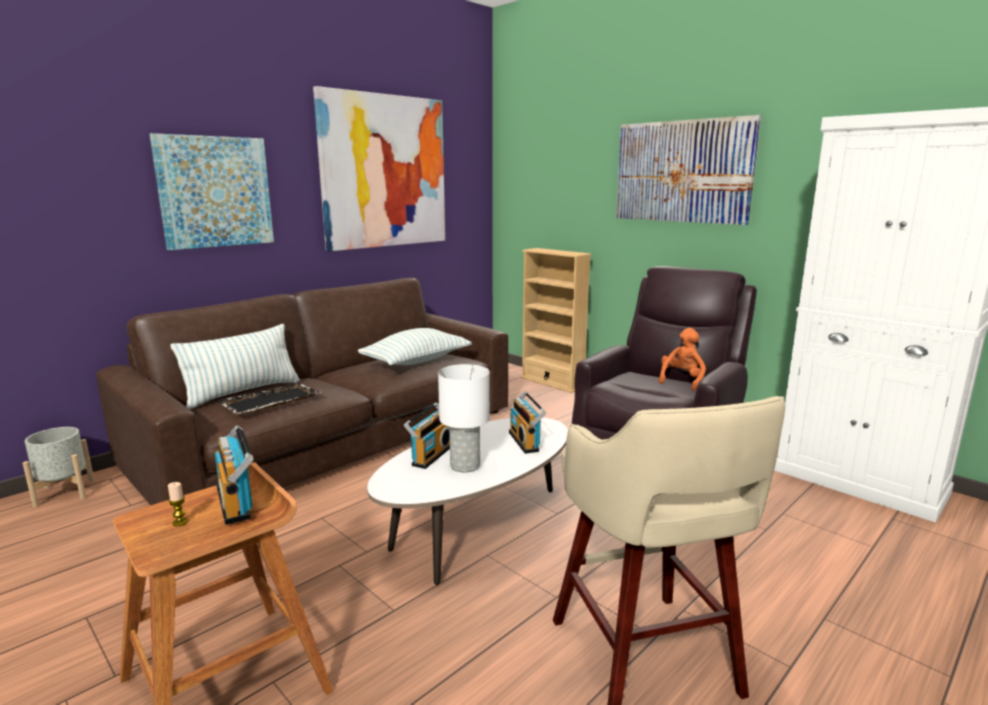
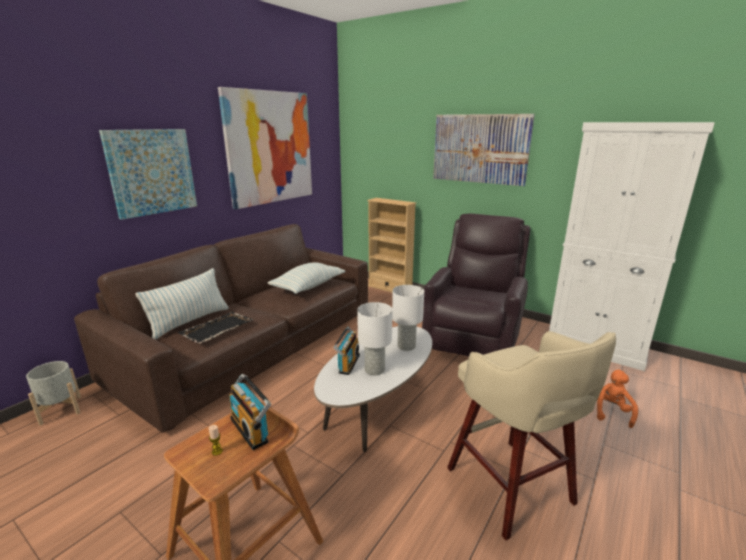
camera: 10 degrees left, 5 degrees up
radio [509,391,546,454] -> white table lamp [392,285,424,351]
orange plush toy [659,328,706,391] -> orange plush toy moved to [597,370,638,428]

